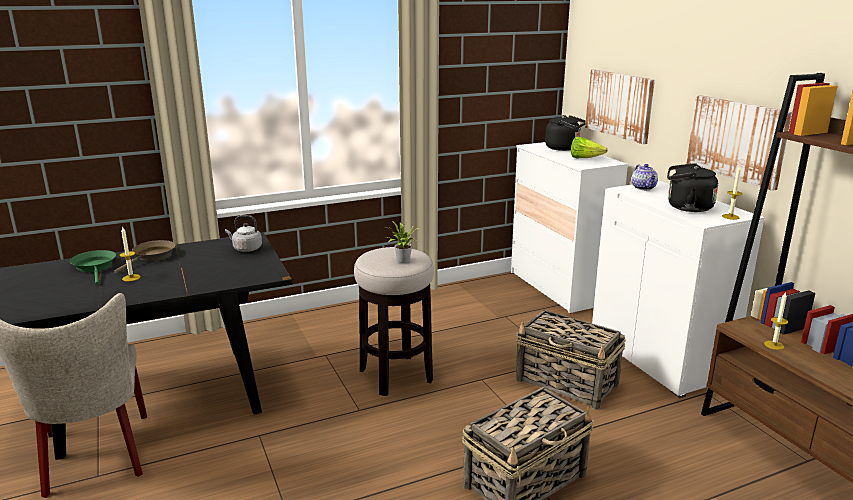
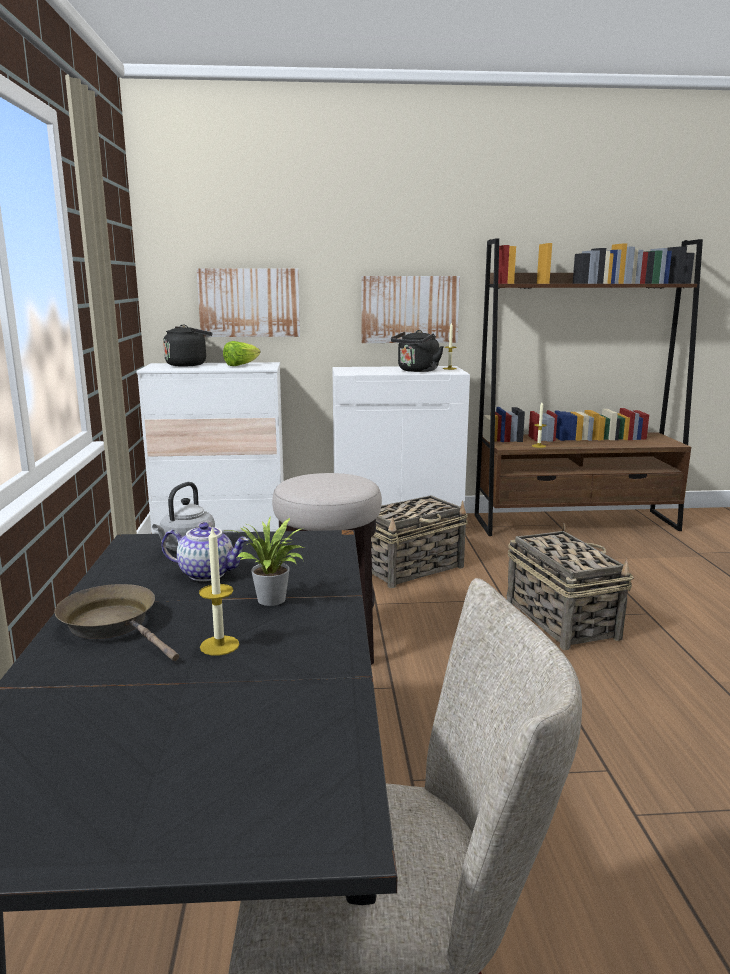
camera: 70 degrees left, 5 degrees down
green frying pan [70,250,116,285] -> none
potted plant [388,221,419,263] -> potted plant moved to [223,516,304,606]
teapot [632,164,658,190] -> teapot moved to [161,522,249,581]

